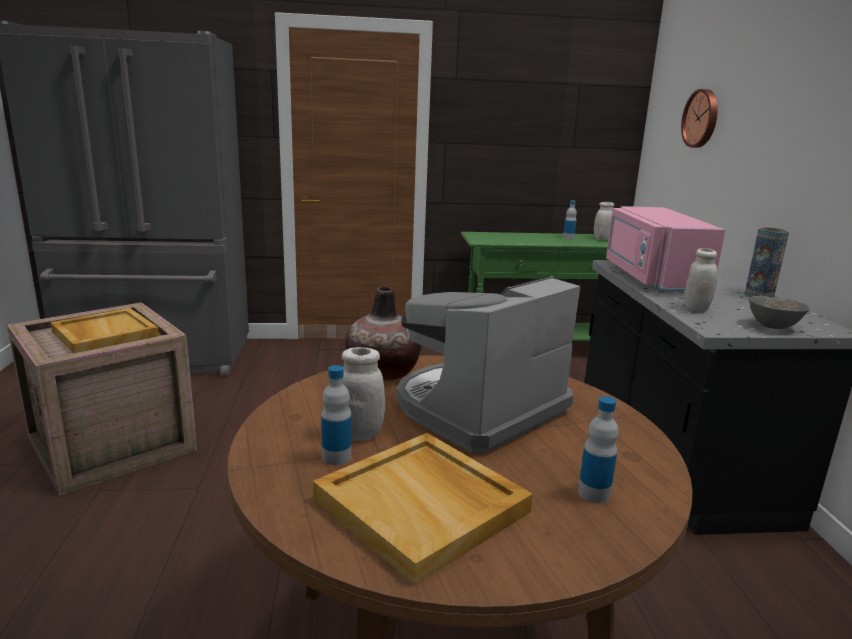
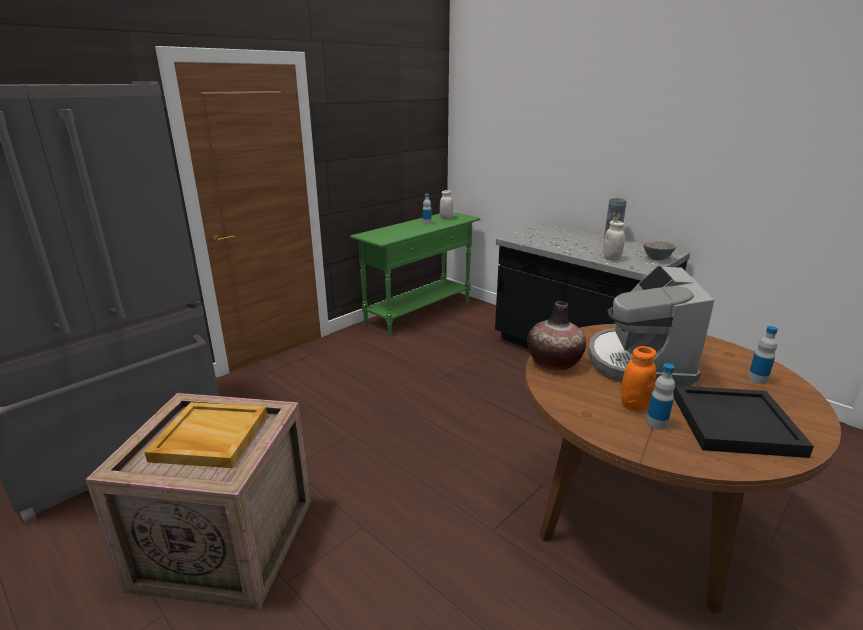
camera: 40 degrees left, 5 degrees up
beige tray [313,433,533,585] -> black tray [673,385,814,458]
white jar [342,347,385,441] -> orange jar [621,346,656,411]
pink microwave [606,206,725,292] -> none
wall clock [681,89,718,148] -> none

